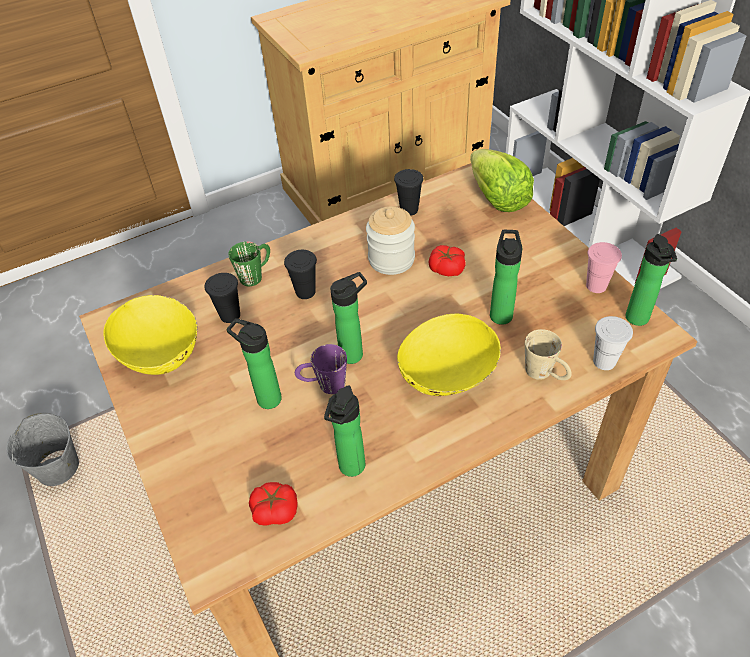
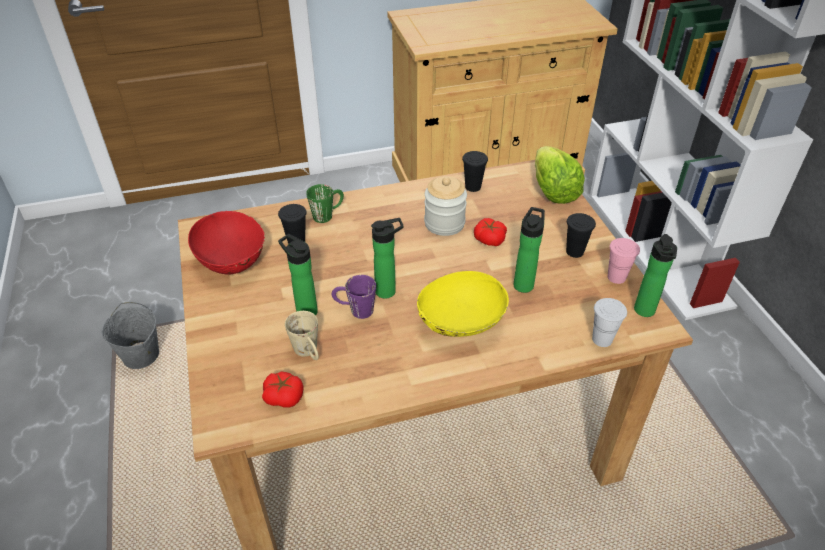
camera: 10 degrees right, 5 degrees down
yellow bowl [103,295,198,375] -> red bowl [188,211,265,274]
black cup [284,250,317,299] -> black cup moved to [566,213,596,258]
bottle [324,386,365,477] -> none
beige mug [525,329,572,380] -> beige mug moved to [285,311,319,360]

